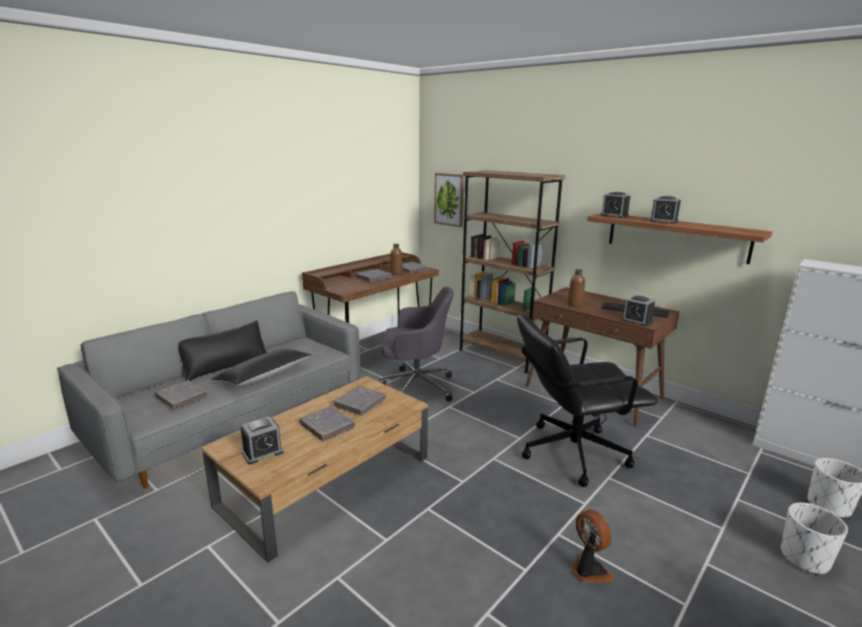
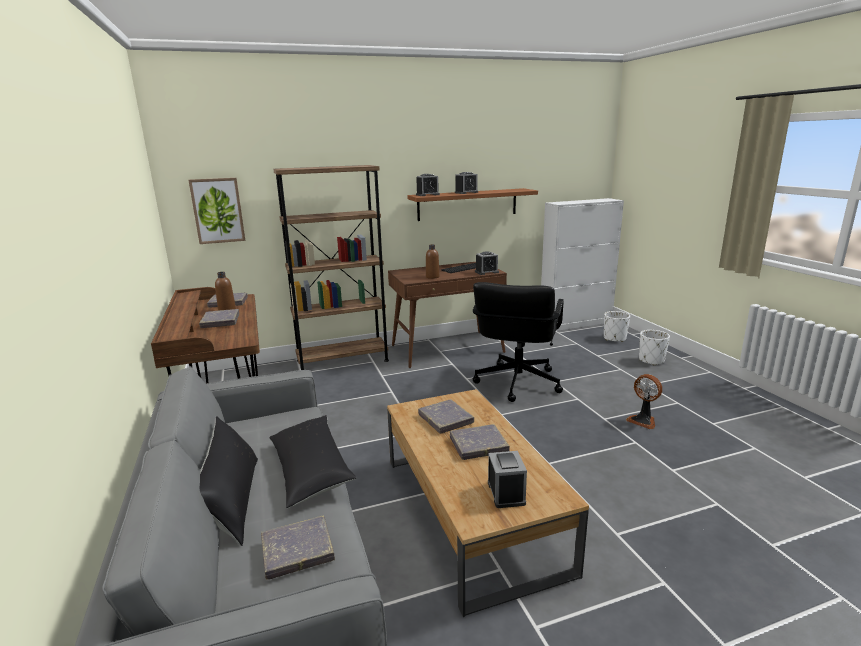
camera: 60 degrees left, 0 degrees up
grey office chair [379,286,454,402] -> none
fan [571,509,614,583] -> fan turned 135 degrees counterclockwise [626,374,662,429]

